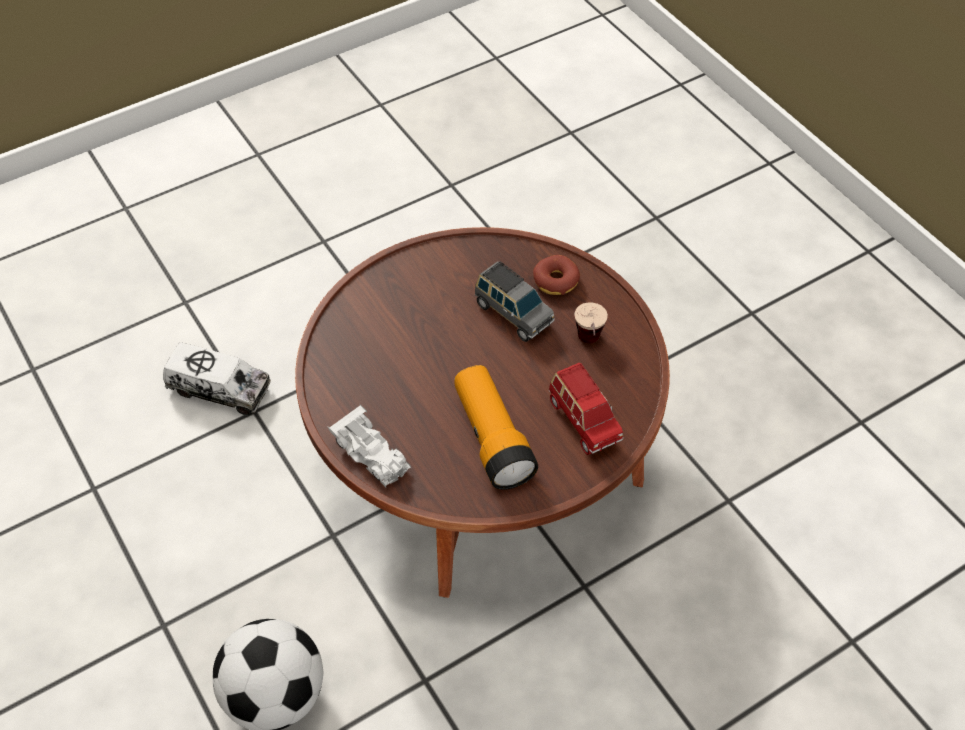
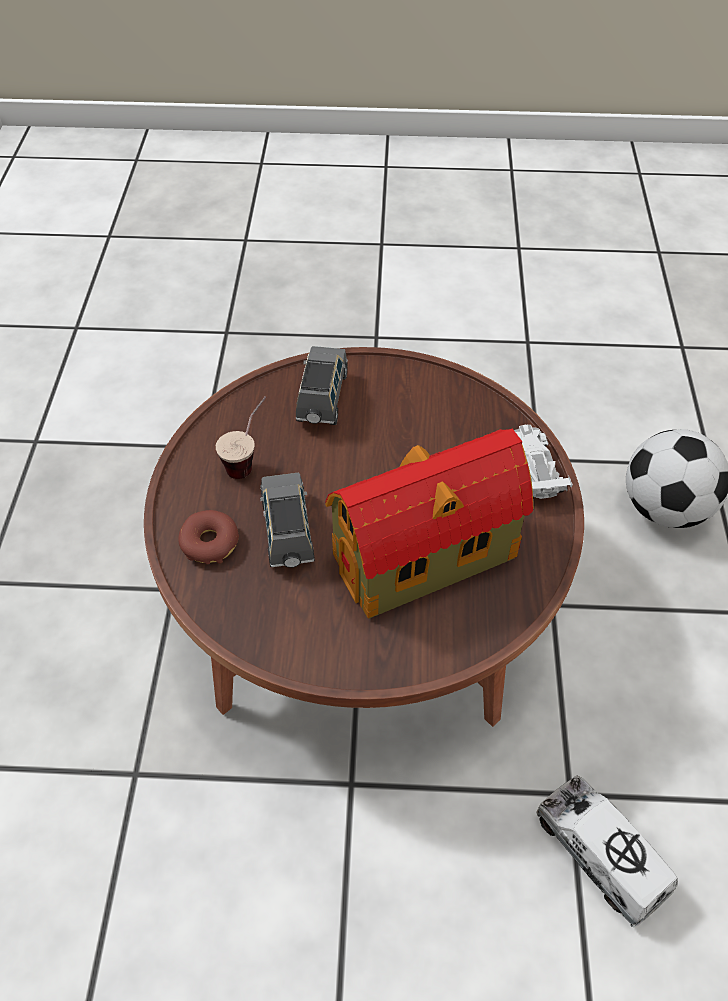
camera: 145 degrees left, 0 degrees up
flashlight [455,365,538,490] -> none
red toy car [549,363,623,455] -> grey toy car [296,346,348,425]
none -> toy house [325,429,534,619]

